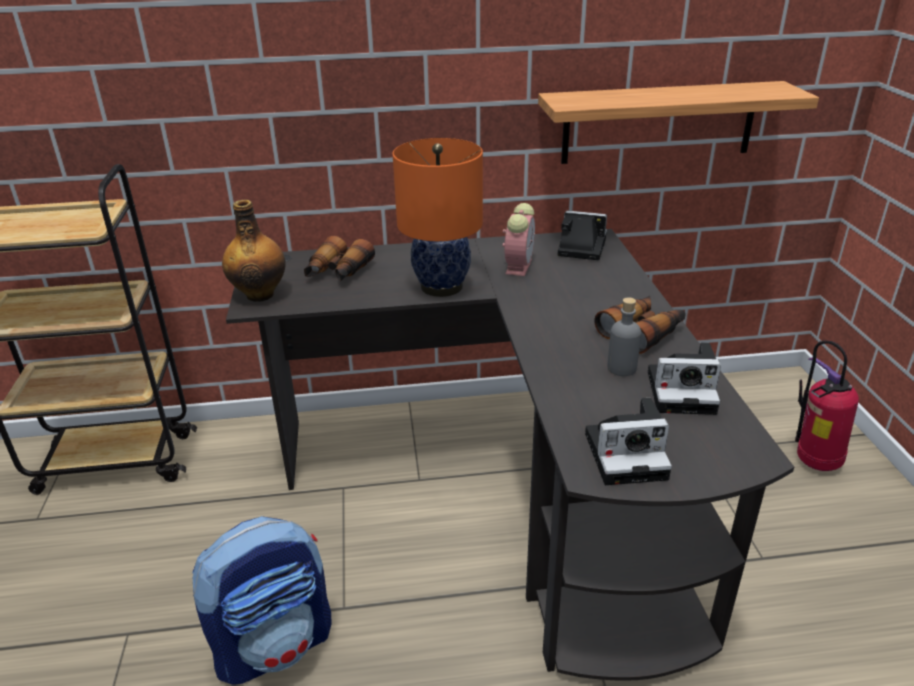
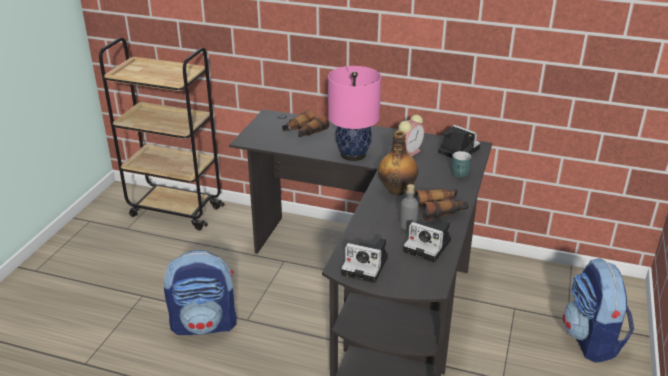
camera: 25 degrees right, 0 degrees up
bottle [222,200,286,302] -> bottle moved to [378,131,418,196]
orange table lamp [393,138,483,297] -> pink table lamp [328,66,381,161]
shelf [538,81,819,164] -> none
fire extinguisher [795,340,859,471] -> backpack [563,258,634,363]
none -> turquoise mug [451,151,471,177]

